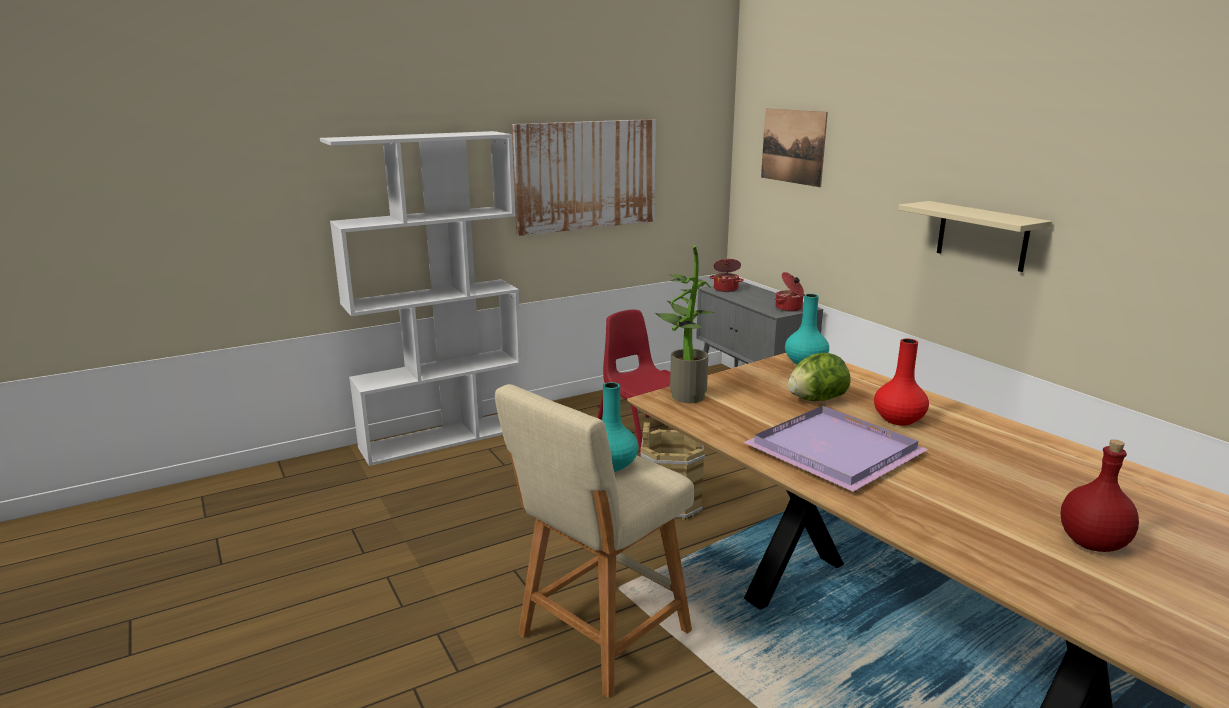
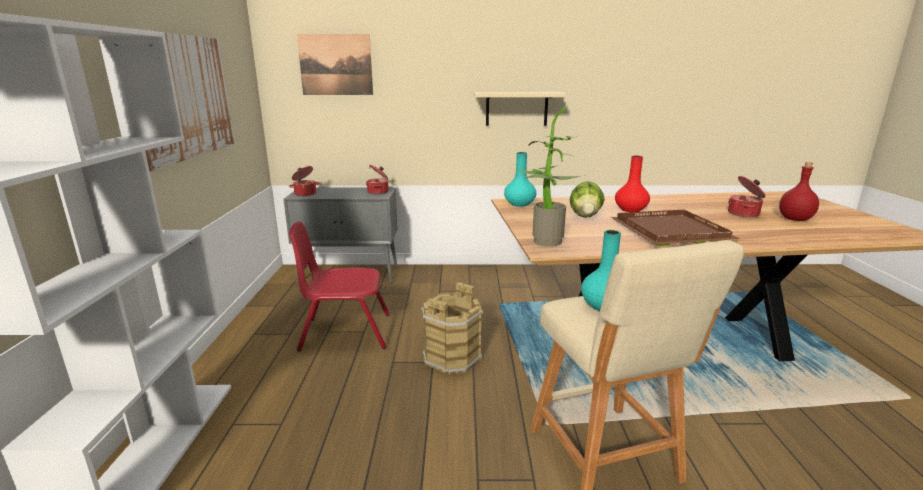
camera: 60 degrees left, 0 degrees up
purple tray [743,406,929,492] -> brown tray [610,210,739,246]
none -> cooking pot [728,176,766,217]

